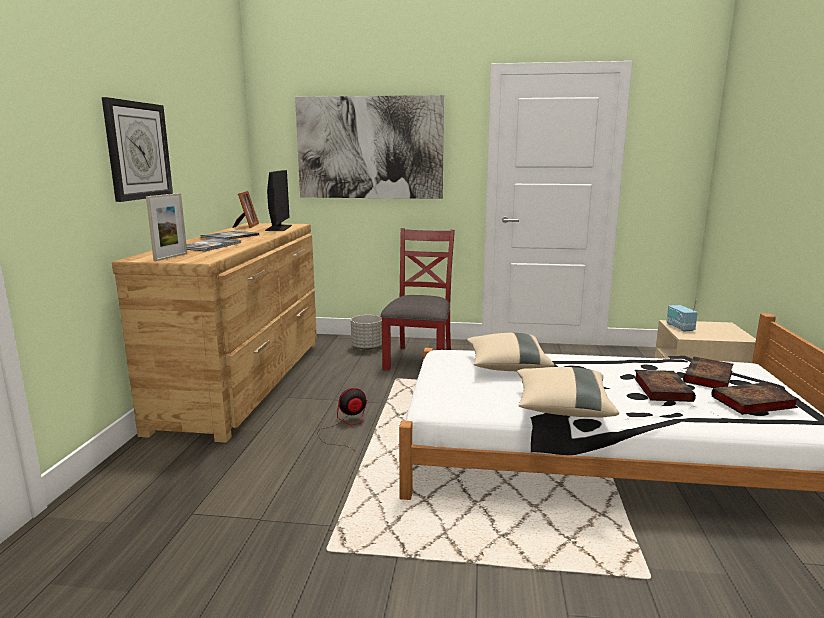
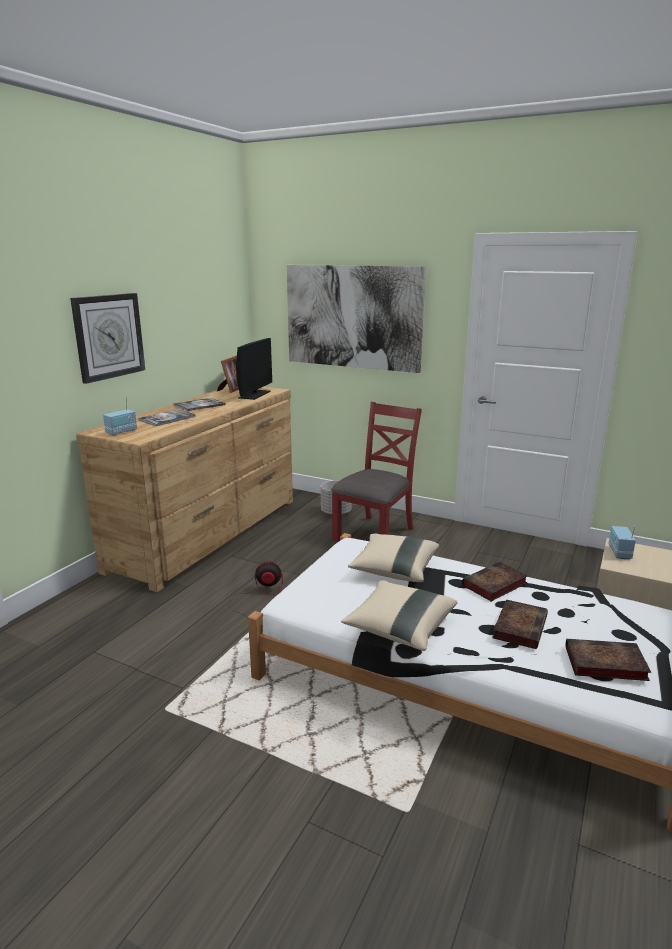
camera: 20 degrees right, 5 degrees up
picture frame [146,193,187,261] -> radio [103,397,137,435]
book [683,357,733,388] -> book moved to [462,562,528,601]

